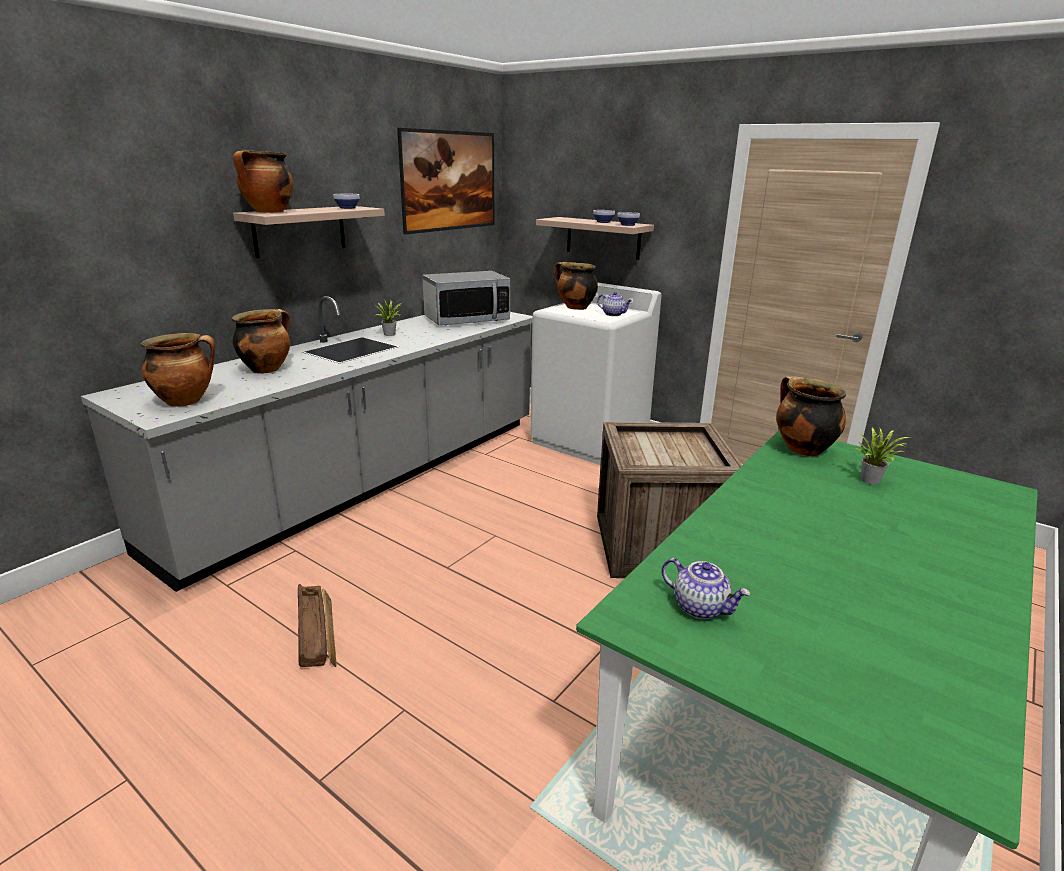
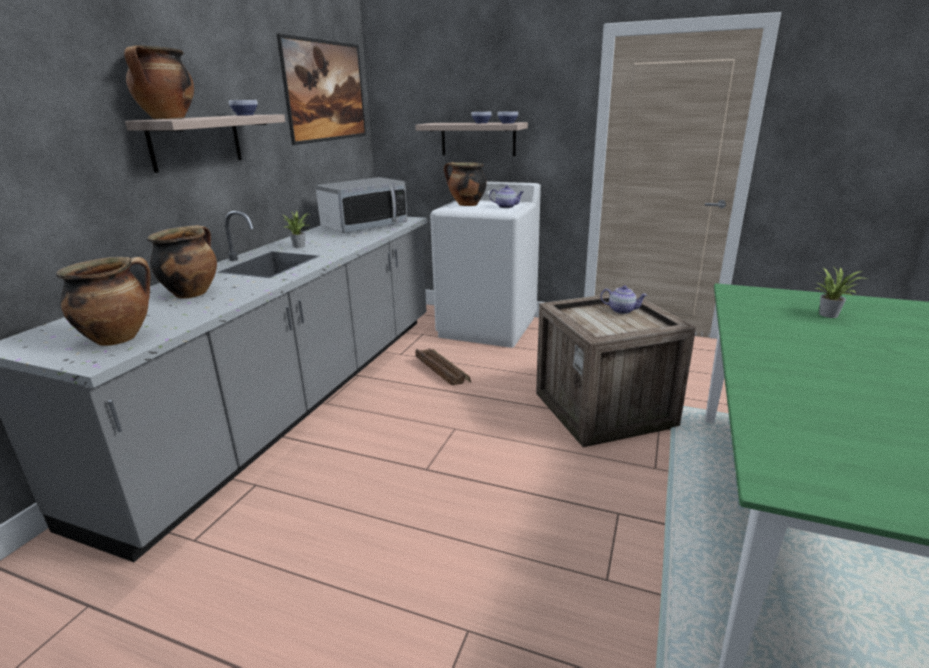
camera: 15 degrees left, 0 degrees up
crate [298,584,337,667] -> crate moved to [415,349,471,385]
teapot [662,558,750,619] -> teapot moved to [600,285,647,314]
cooking pot [776,376,846,457] -> none

